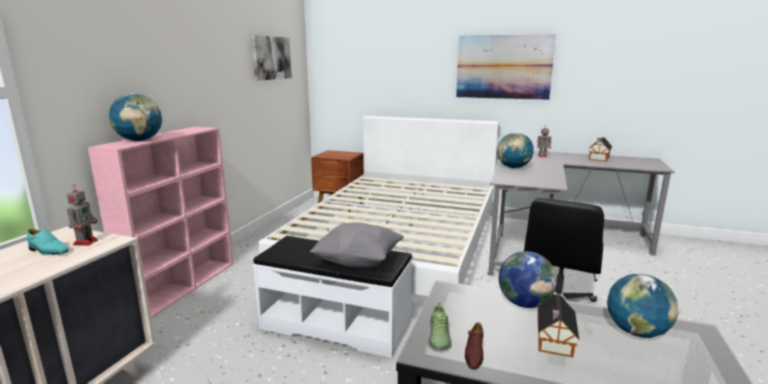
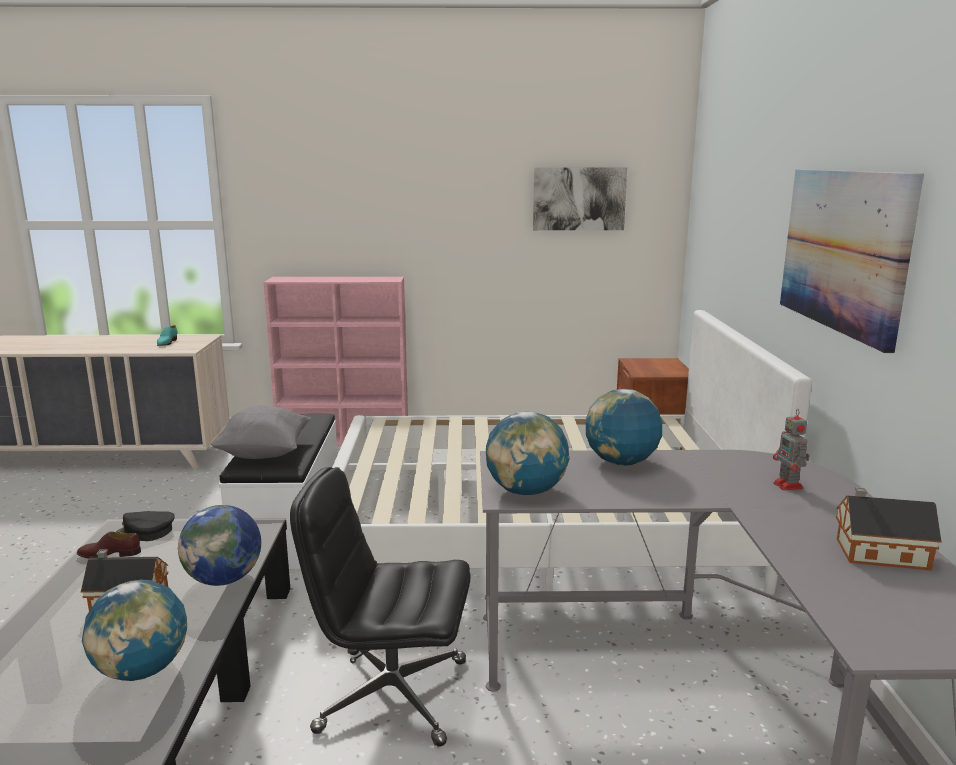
camera: 70 degrees right, 0 degrees up
toy robot [66,184,98,246] -> none
globe [109,94,162,141] -> globe moved to [486,411,569,495]
shoe [428,303,452,351] -> black cap [116,511,175,541]

